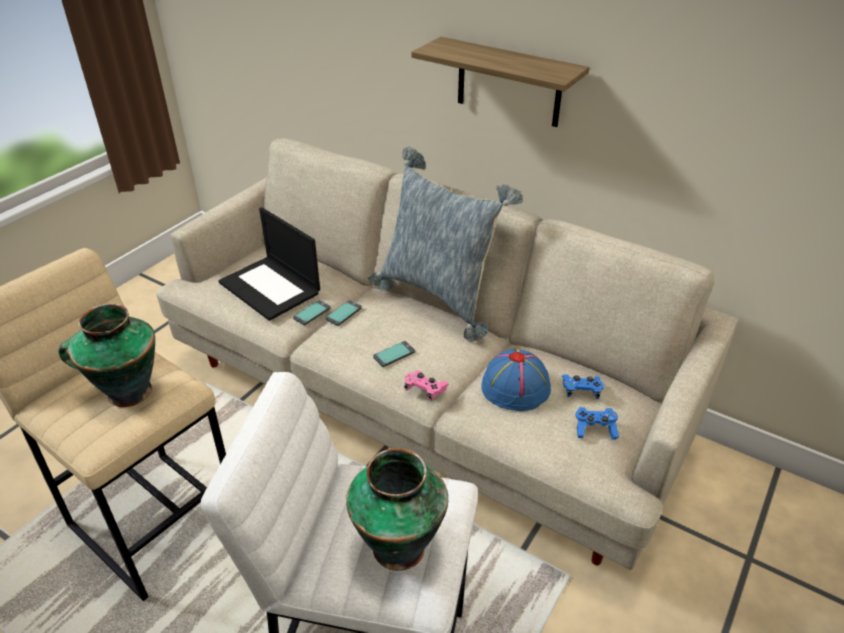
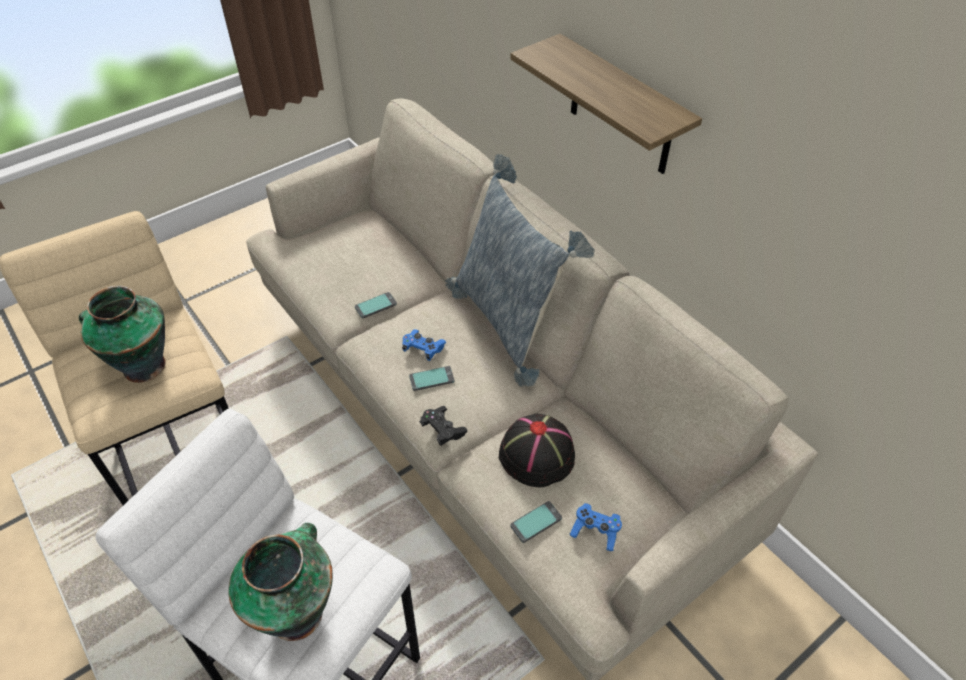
camera: 20 degrees right, 10 degrees up
laptop [218,207,320,321] -> none
phone [326,300,362,326] -> phone moved to [510,501,562,543]
pink game controller [404,370,449,401] -> black game controller [419,406,467,446]
blue hat [481,349,551,411] -> black hat [499,414,575,487]
blue game controller [562,374,604,399] -> blue game controller moved to [402,329,446,361]

